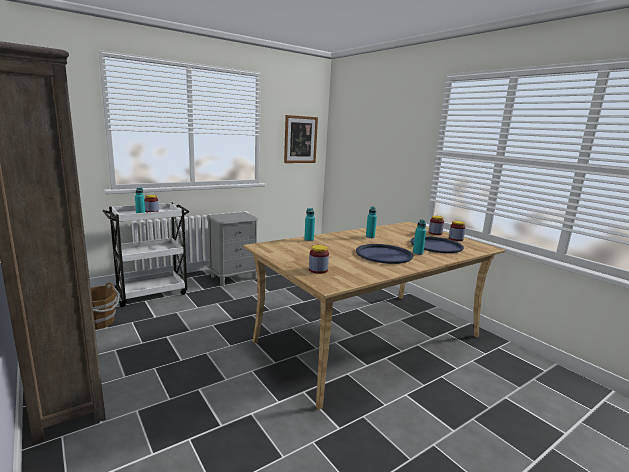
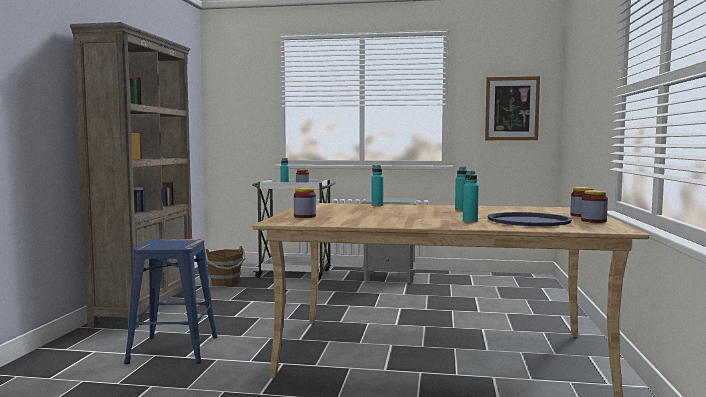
camera: 45 degrees right, 10 degrees down
blue tray [356,244,414,264] -> none
none -> blue stool [124,239,217,364]

